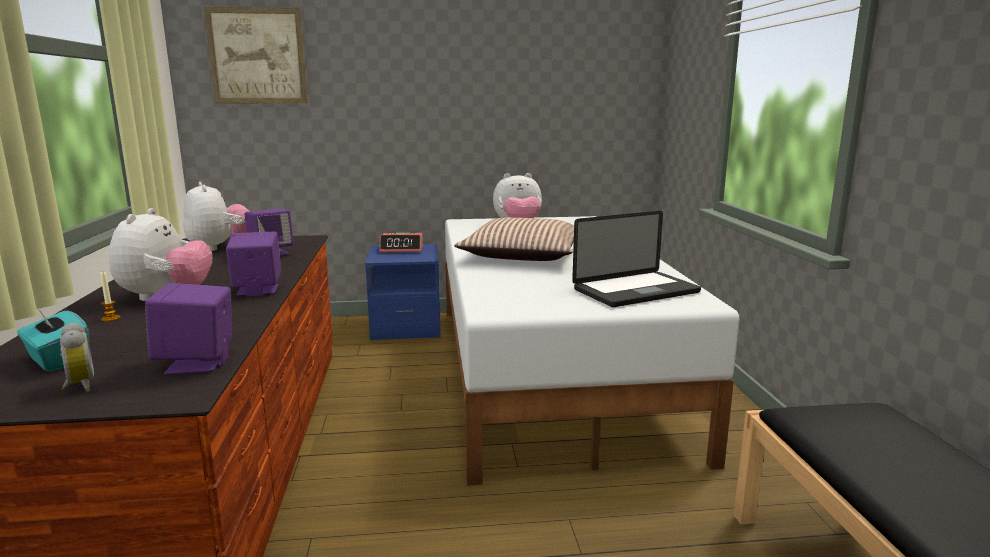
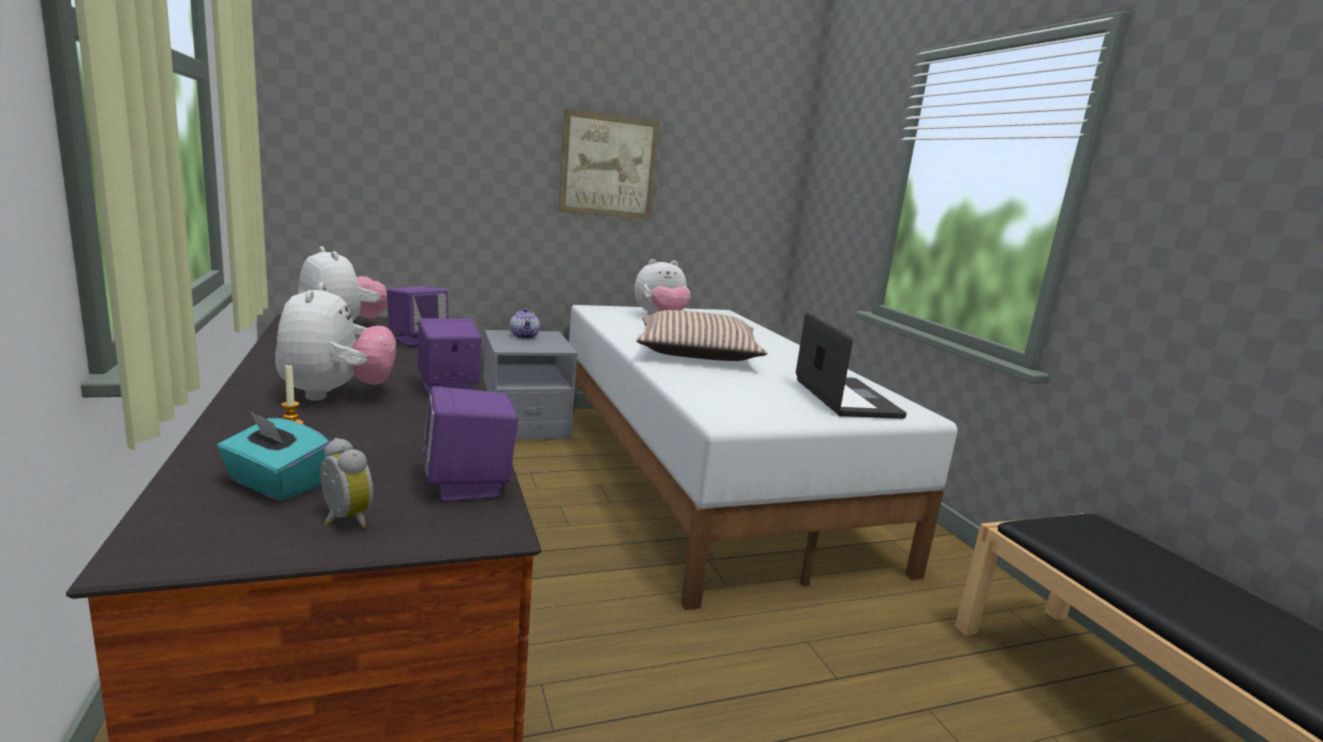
camera: 15 degrees left, 0 degrees up
picture [204,7,308,104] -> picture moved to [558,109,660,219]
blue nightstand [365,244,441,340] -> grey nightstand [483,330,578,440]
alarm clock [379,233,423,253] -> teapot [510,308,540,339]
laptop [572,211,701,307] -> laptop turned 60 degrees counterclockwise [796,312,907,419]

